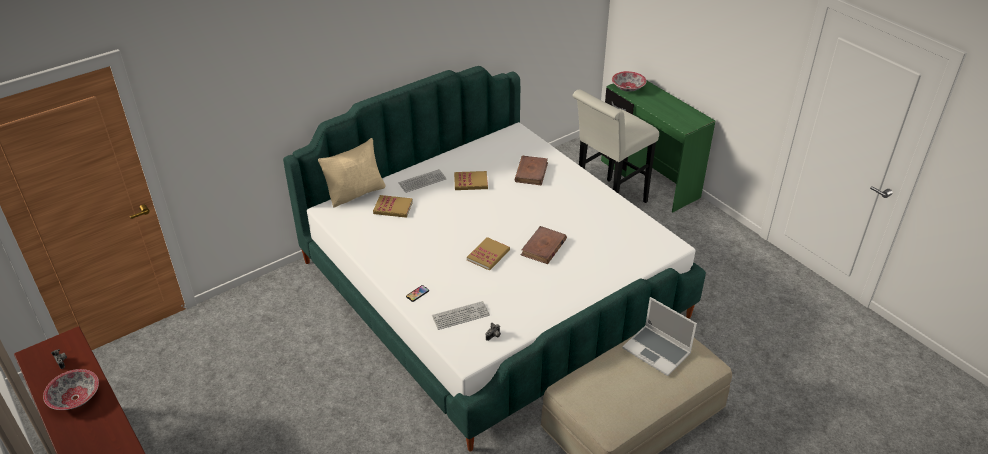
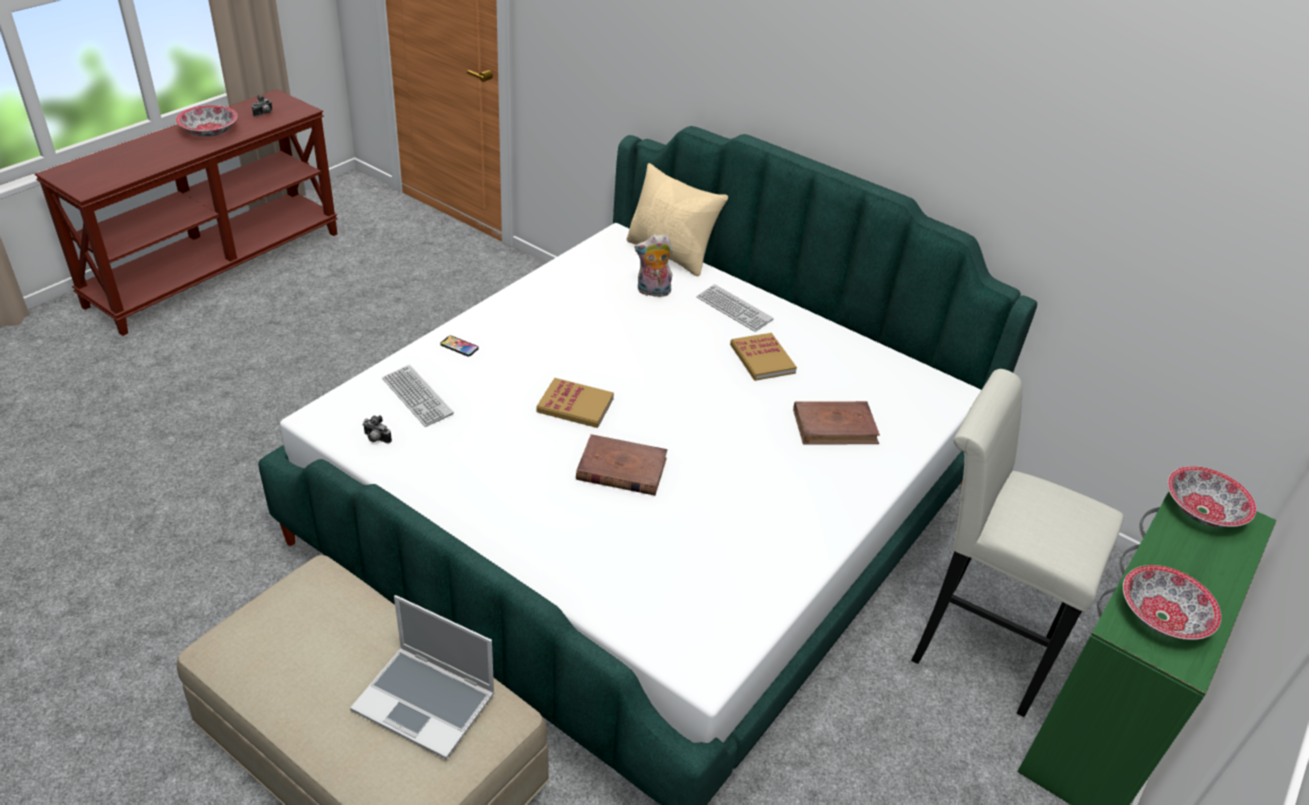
camera: 70 degrees right, 0 degrees up
book [373,195,413,218] -> plush toy [634,234,673,297]
laptop [622,297,697,376] -> laptop turned 90 degrees counterclockwise [350,595,495,759]
none -> bowl [1123,565,1221,640]

